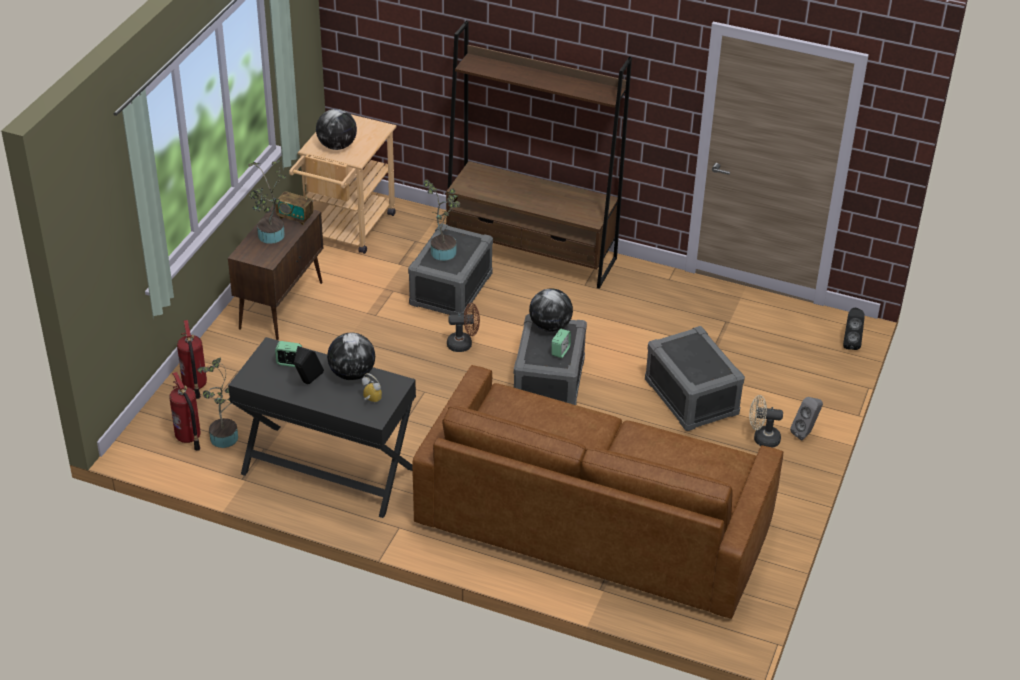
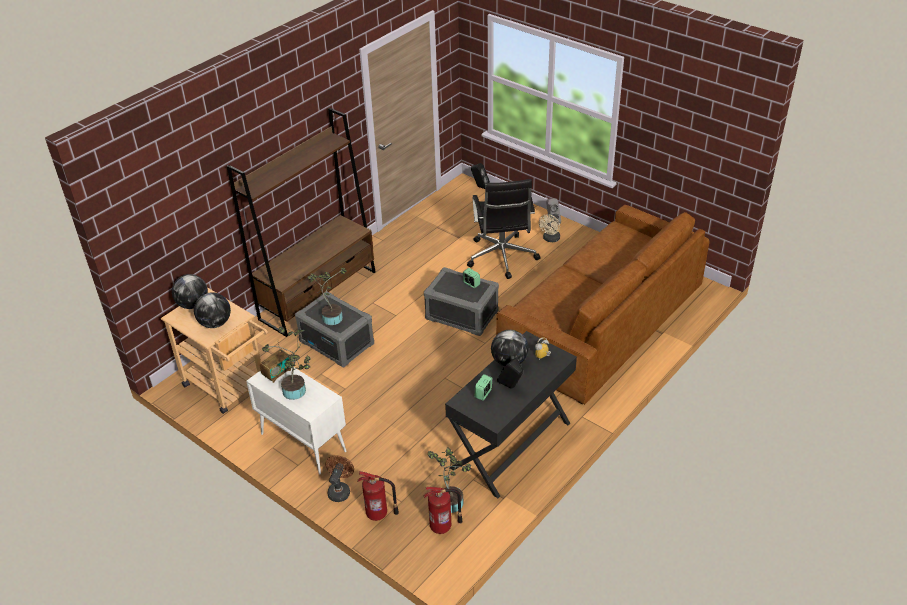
camera: 70 degrees left, 0 degrees up
brown cabinet [228,205,323,340] -> white cabinet [246,367,347,474]
brown fan [447,303,480,352] -> brown fan moved to [326,455,354,502]
globe [529,288,573,332] -> globe moved to [172,274,208,309]
grey storage box [645,326,745,431] -> black office chair [467,179,540,279]

